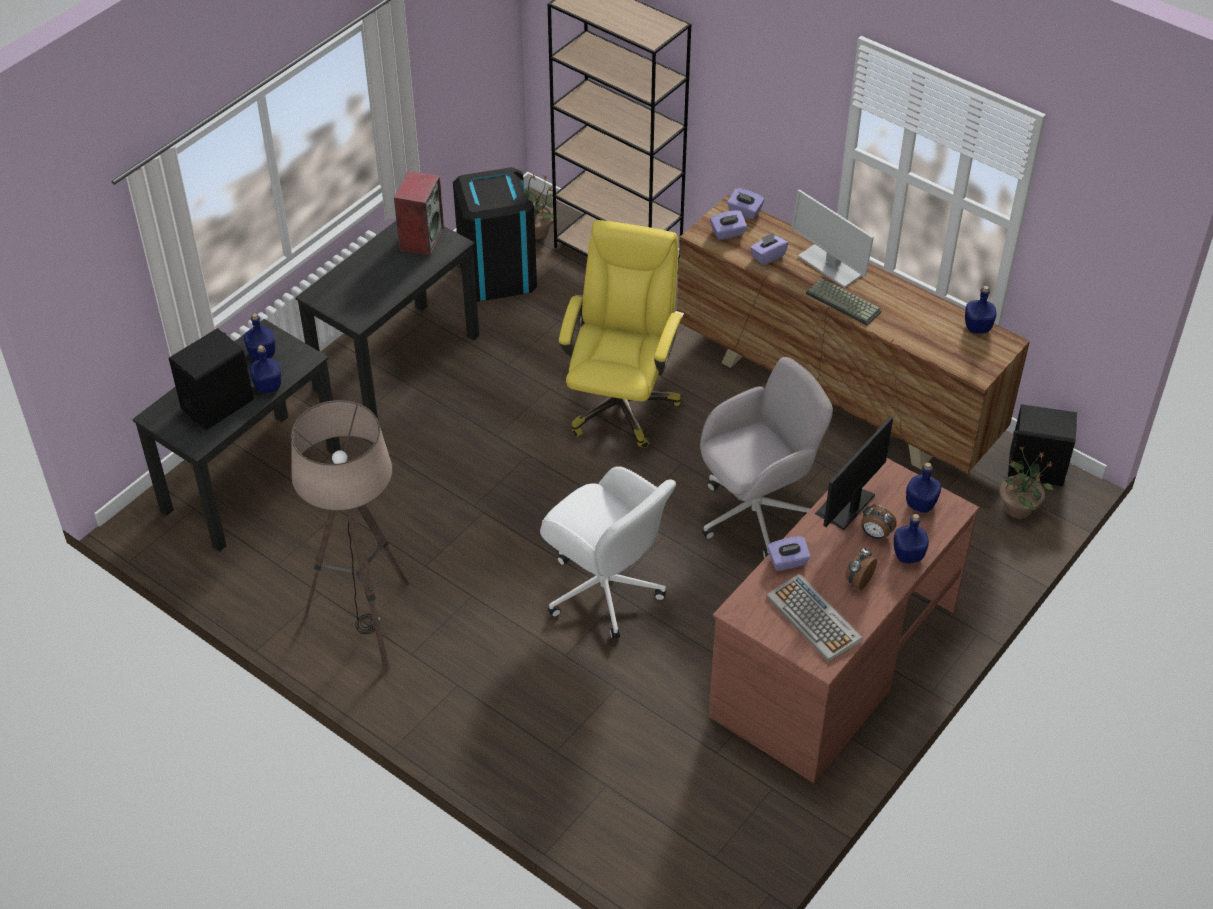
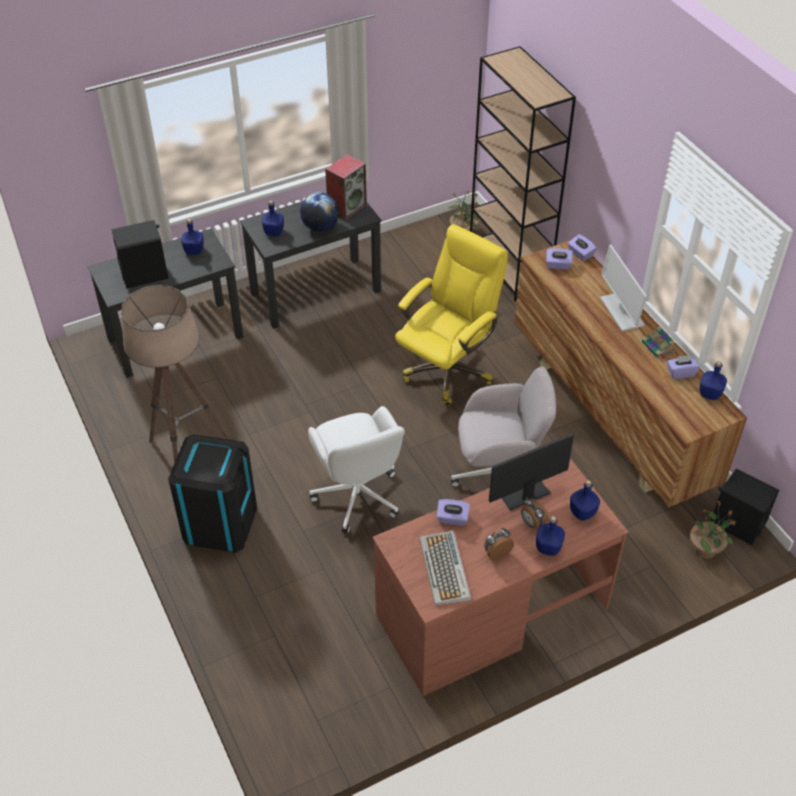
camera: 25 degrees right, 0 degrees up
blue bottle [250,345,281,393] -> blue bottle moved to [262,200,284,236]
black trash can [453,167,537,302] -> black trash can moved to [168,434,257,553]
purple tissue box [750,233,788,265] -> purple tissue box moved to [667,355,700,379]
keyboard [806,278,882,325] -> none
none -> globe [300,192,339,232]
none -> book [642,326,675,359]

